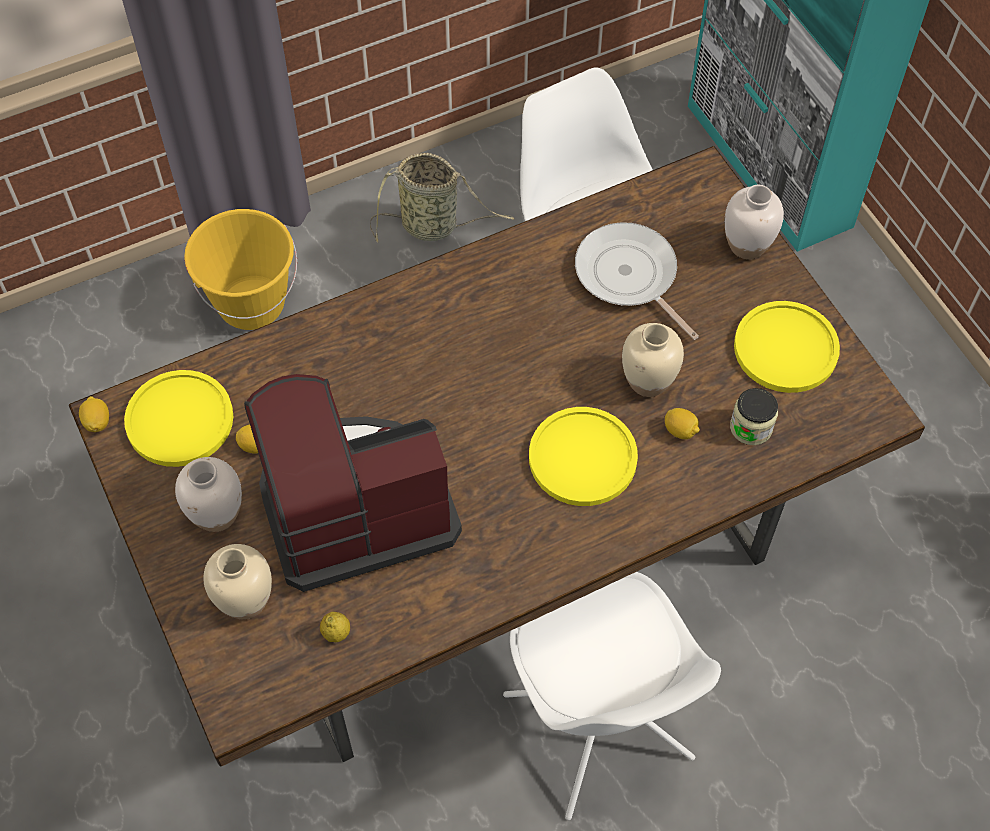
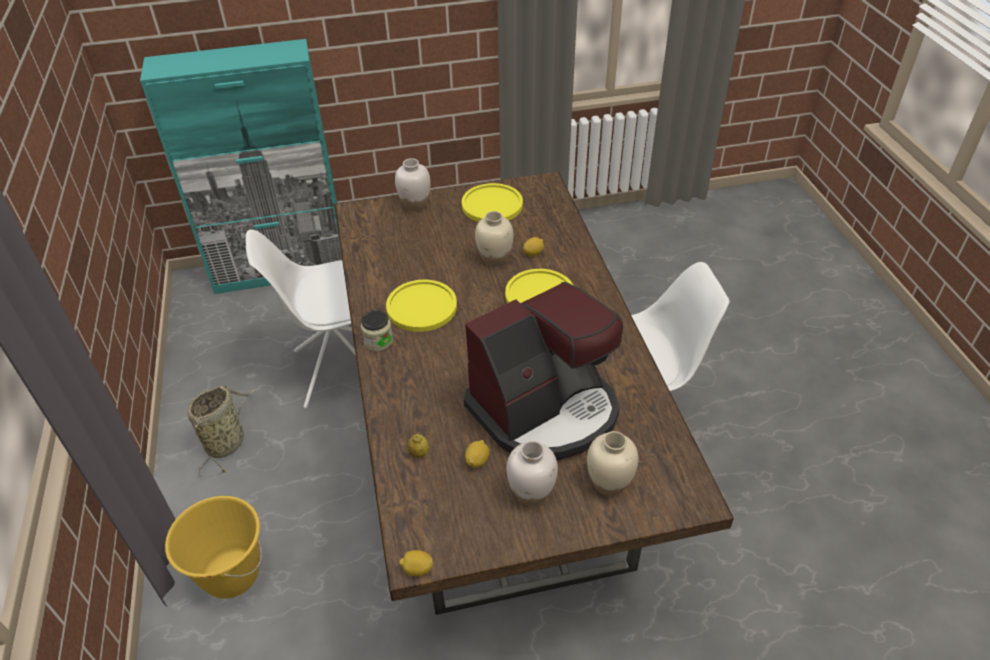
camera: 75 degrees left, 15 degrees down
yellow plate [124,370,233,467] -> yellow plate moved to [386,279,457,332]
coffee machine [244,374,462,592] -> coffee machine turned 120 degrees counterclockwise [464,282,623,460]
lemon [320,612,350,642] -> lemon moved to [407,434,429,458]
frying pan [575,222,699,340] -> none
jar [730,388,778,445] -> jar moved to [361,310,393,351]

